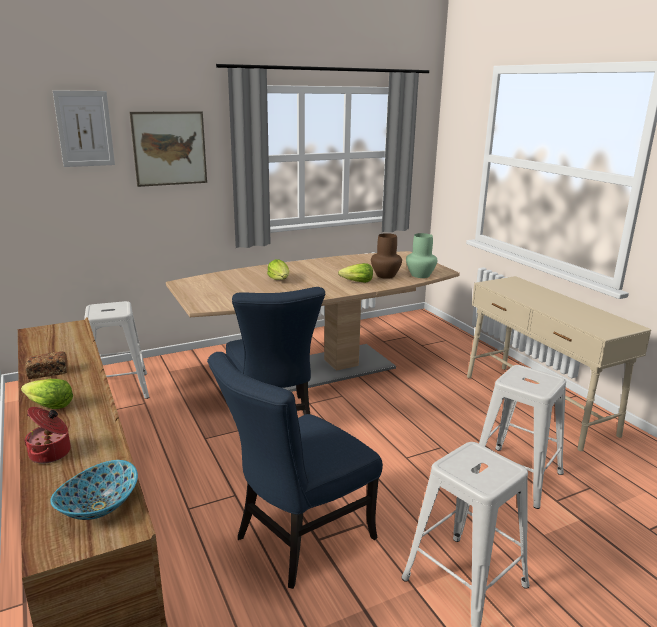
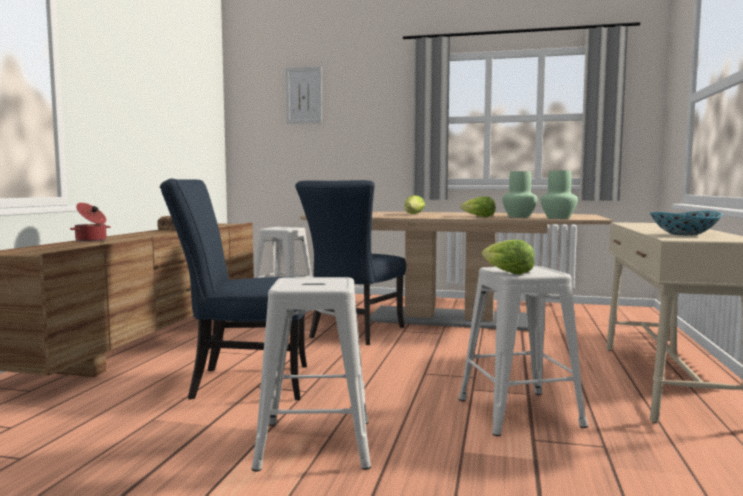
camera: 40 degrees right, 15 degrees down
lettuce [21,379,73,409] -> lettuce moved to [482,240,535,274]
bowl [50,460,138,520] -> bowl moved to [650,211,722,235]
picture [129,111,207,187] -> none
brown vase [371,233,402,279] -> green vase [502,171,538,218]

